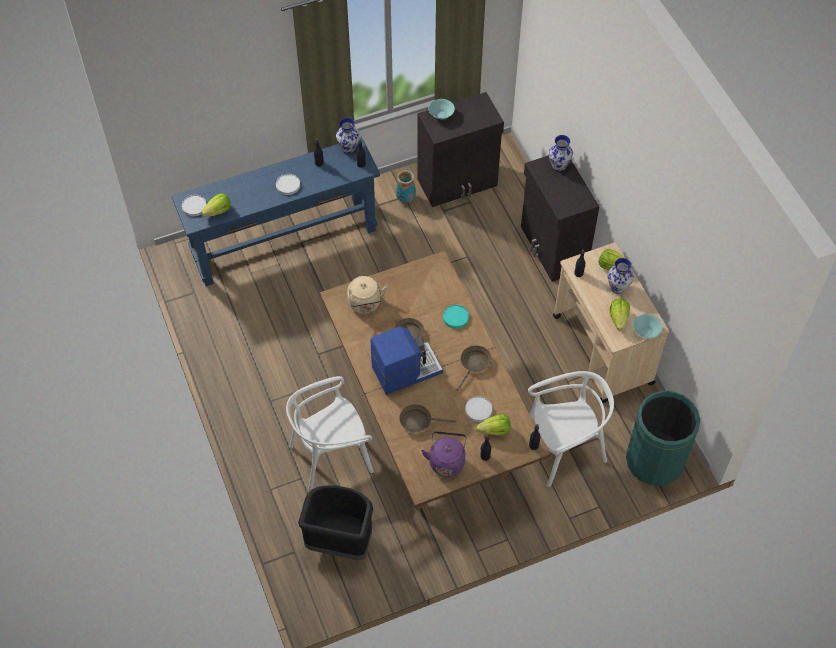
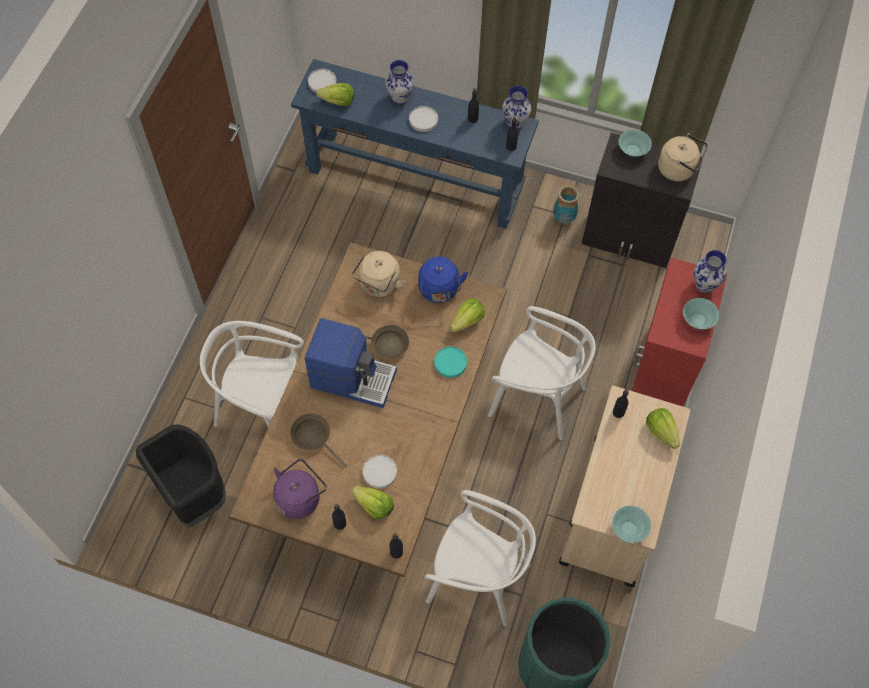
camera: 40 degrees right, 5 degrees up
brown frying pan [456,345,492,391] -> none
black cabinet [521,155,600,282] -> red cabinet [632,257,728,406]
vase [608,258,633,294] -> vase moved to [385,60,414,104]
lettuce [609,299,630,331] -> lettuce moved to [450,298,485,333]
none -> blue kettle [418,257,469,303]
none -> white chair [488,306,596,440]
none -> beige kettle [658,133,708,181]
none -> turquoise bowl [683,298,719,329]

